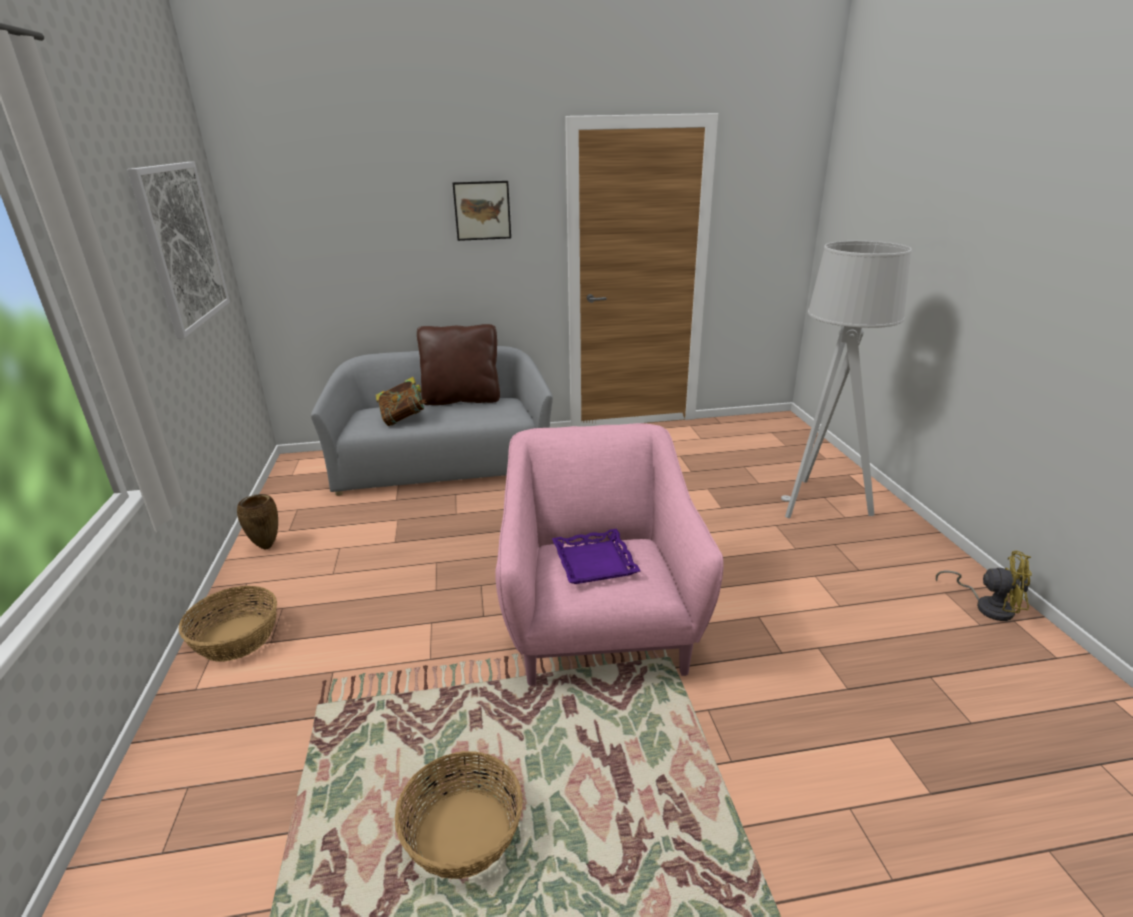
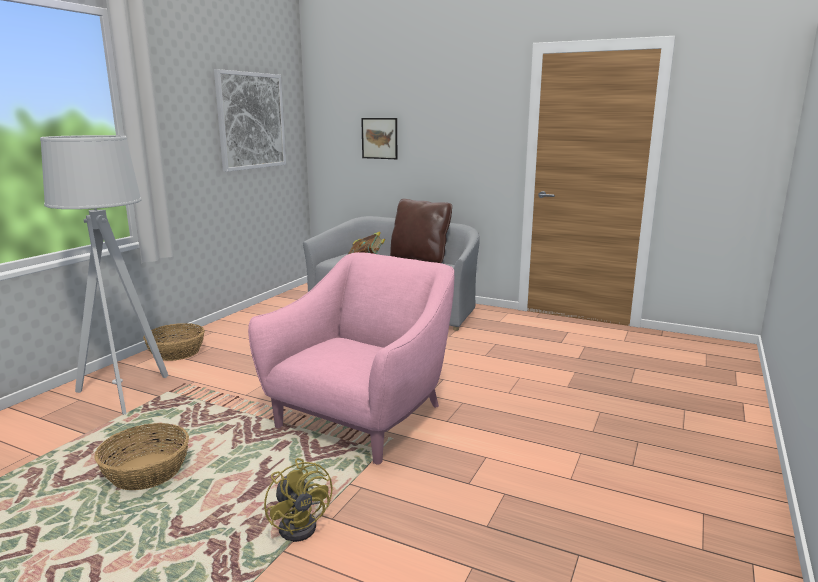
camera: 35 degrees right, 10 degrees down
brown vase [237,494,278,549] -> none
picture [453,181,511,241] -> picture moved to [361,118,397,159]
purple tray [552,529,641,584] -> none
grey floor lamp [781,241,912,518] -> grey floor lamp moved to [40,135,168,415]
yellow fan [936,550,1032,621] -> yellow fan moved to [264,458,333,542]

